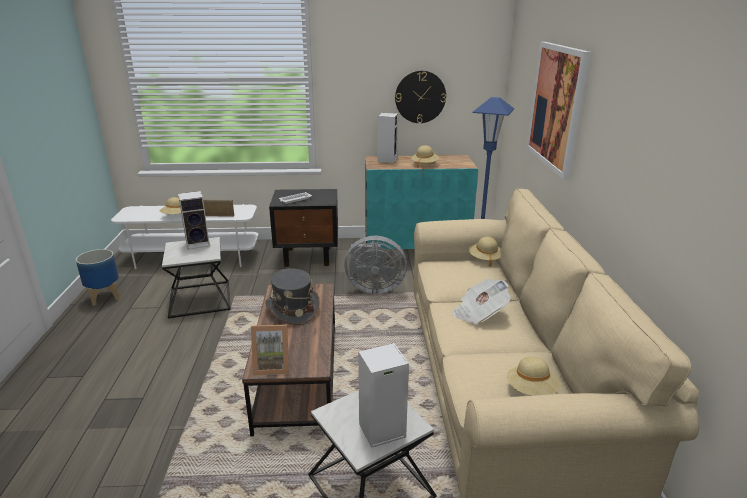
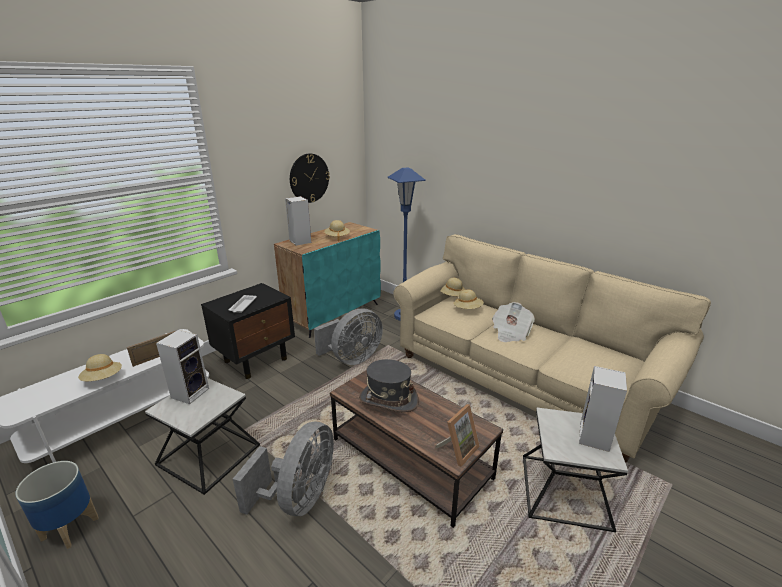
camera: 45 degrees left, 0 degrees up
beige hat [507,356,561,396] -> beige hat moved to [454,290,484,309]
picture [526,42,591,179] -> none
none -> grey fan [233,421,334,516]

